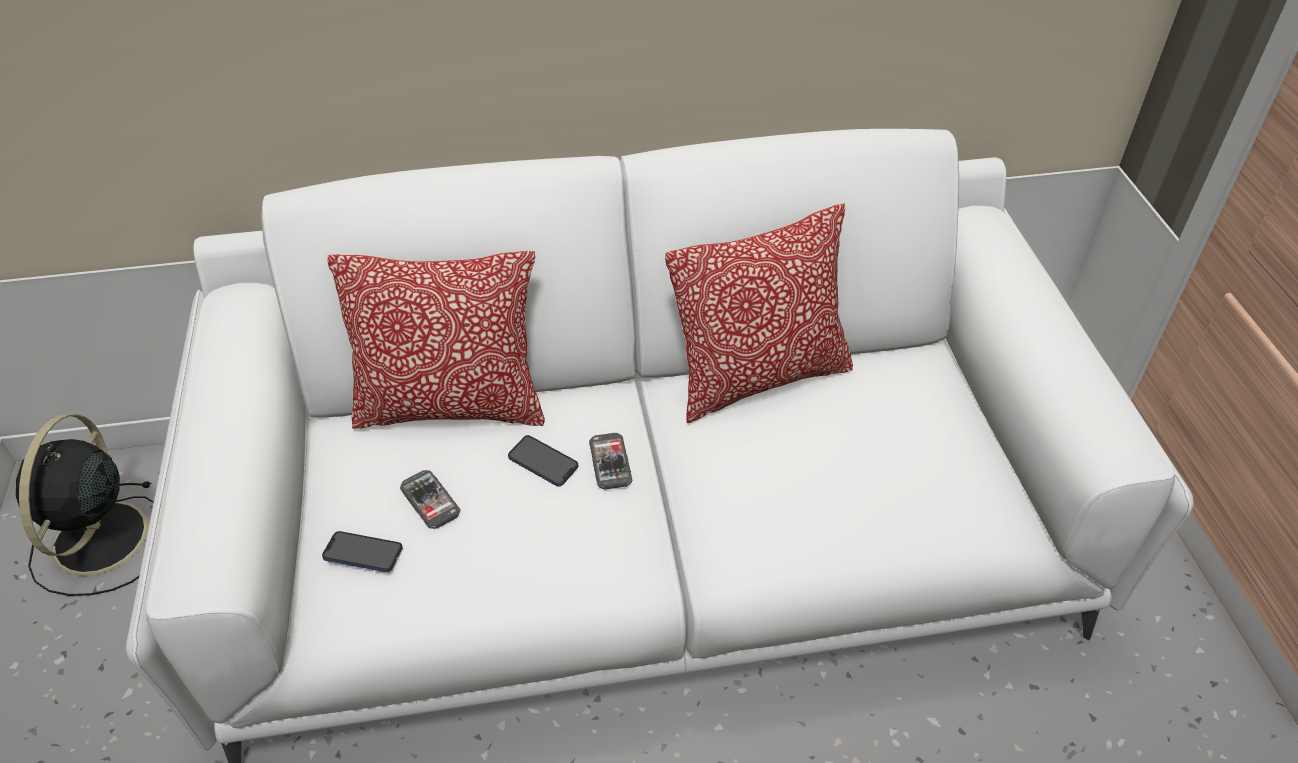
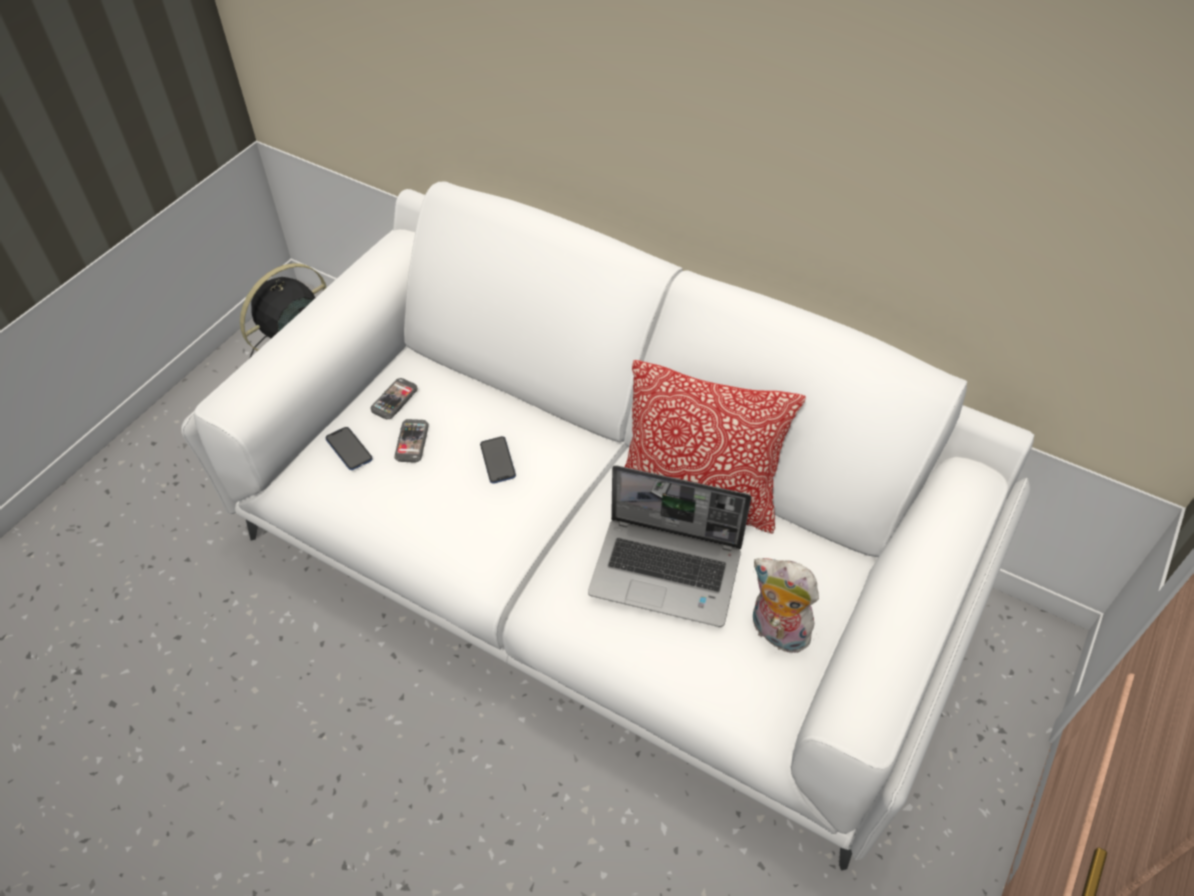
camera: 40 degrees right, 5 degrees up
pillow [328,251,545,429] -> none
phone [589,433,632,490] -> phone moved to [371,378,418,419]
none -> laptop [588,465,751,627]
none -> plush toy [753,558,819,653]

